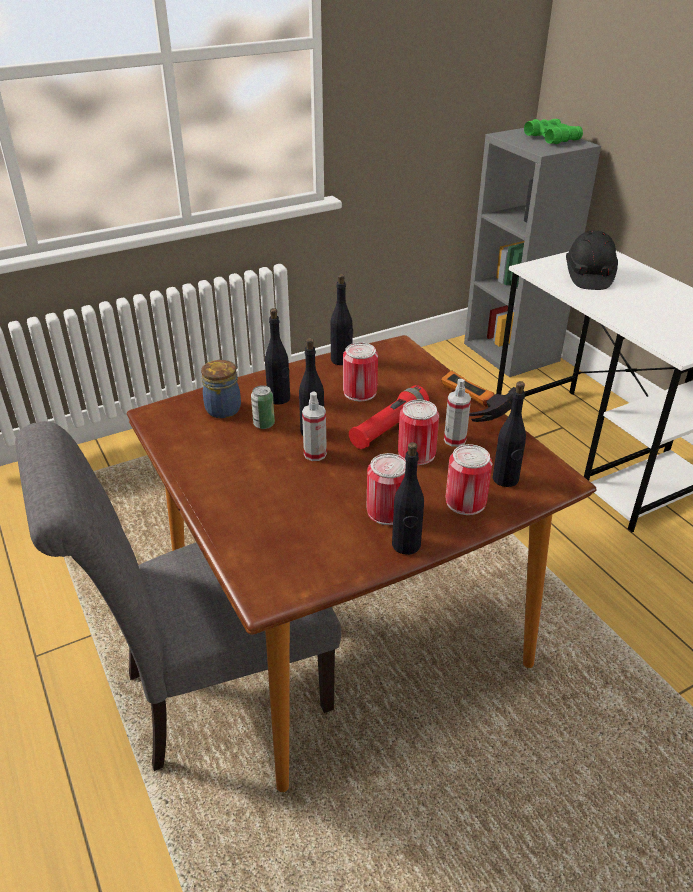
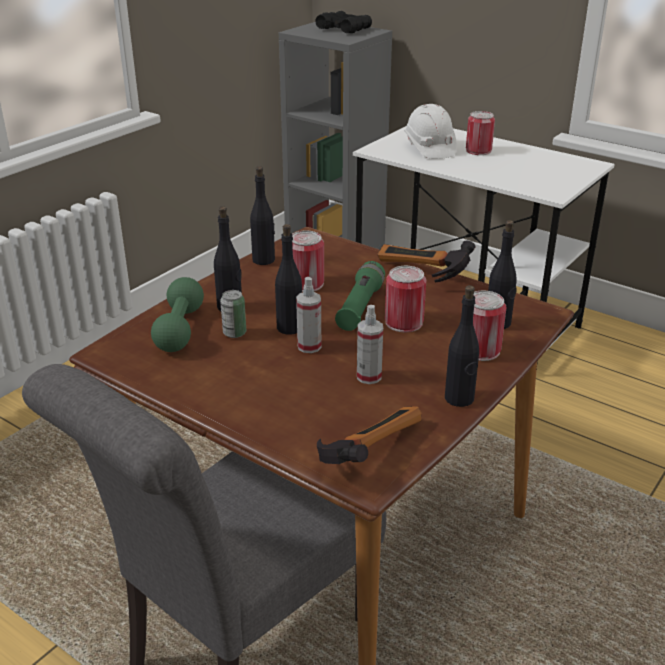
camera: 25 degrees left, 5 degrees down
jar [201,360,241,418] -> green dumbbell [151,277,204,352]
red flashlight [349,385,429,449] -> green flashlight [335,261,385,331]
can [366,453,406,525] -> can moved to [466,111,495,155]
spray bottle [444,379,471,447] -> spray bottle moved to [357,305,383,384]
green binoculars [524,119,583,144] -> black binoculars [316,11,372,33]
black hard hat [566,231,618,290] -> white hard hat [404,104,457,159]
none -> hammer [317,406,422,464]

